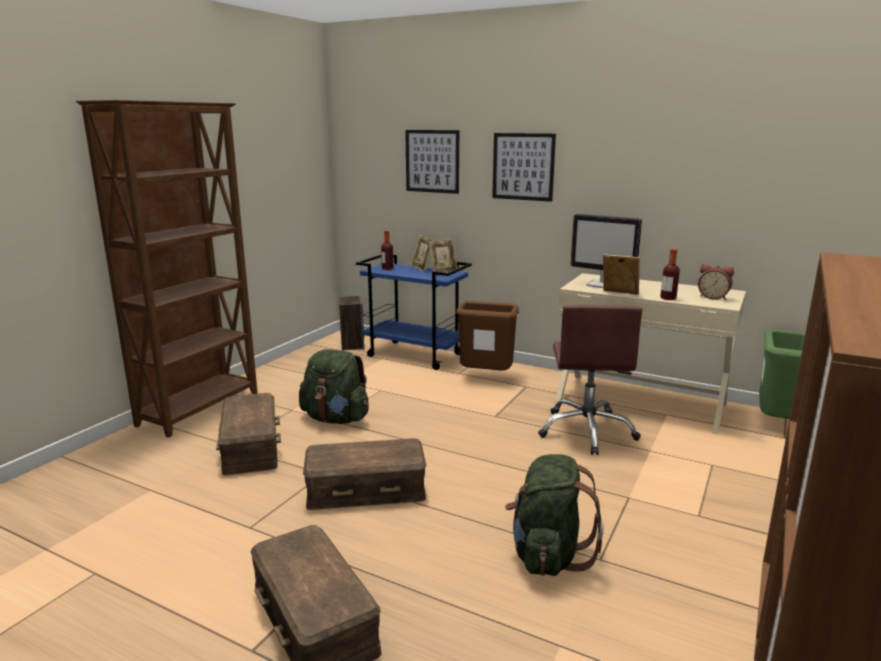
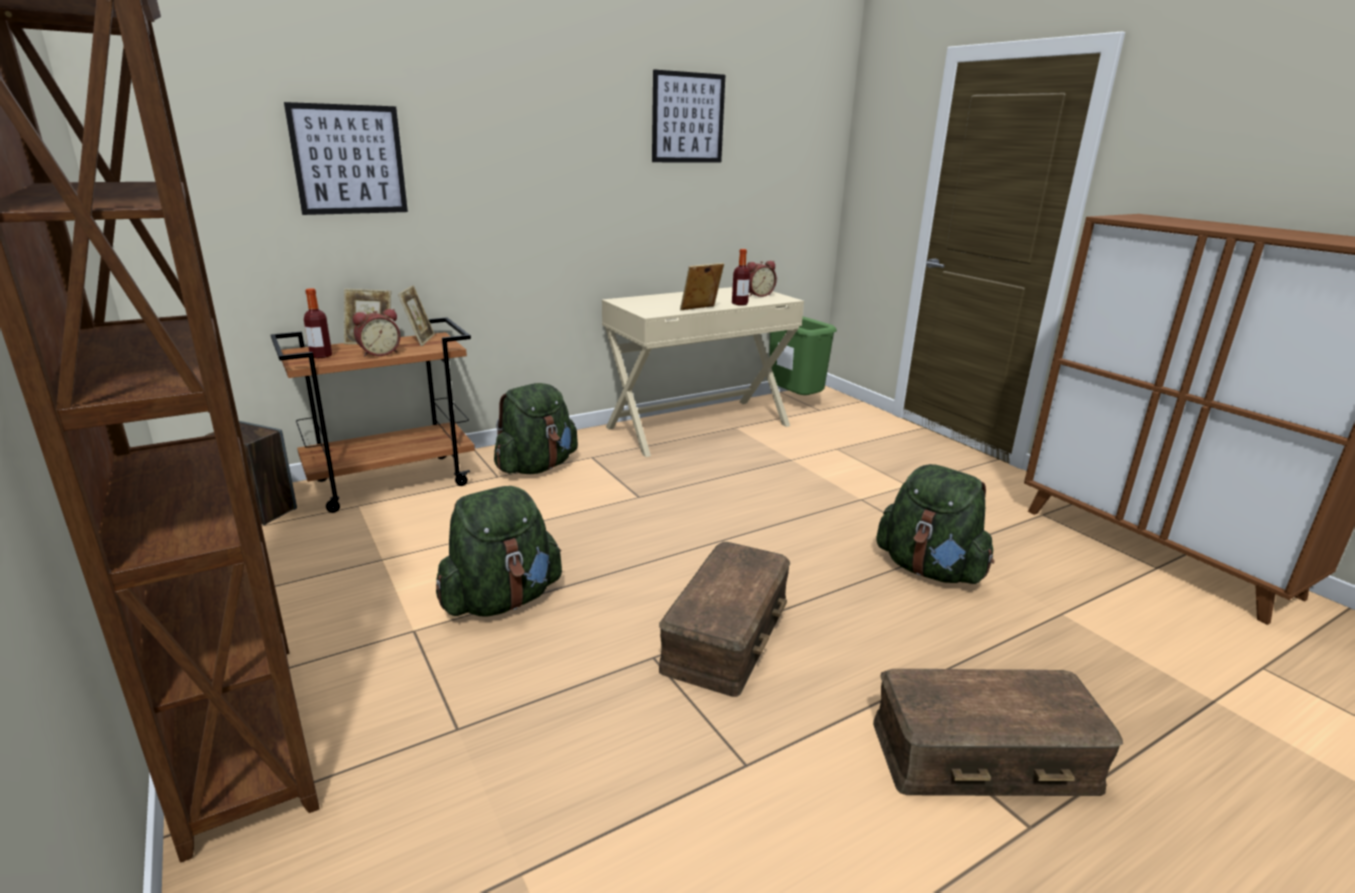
camera: 60 degrees left, 5 degrees up
brown storage box [216,393,281,475] -> none
blue cart [356,255,472,370] -> brown cart [271,317,475,513]
brown trash can [456,301,519,370] -> green backpack [494,383,578,474]
picture [492,133,556,202] -> picture moved to [652,69,725,163]
brown office chair [538,305,642,455] -> none
monitor [571,214,642,288] -> none
none -> alarm clock [353,309,400,357]

